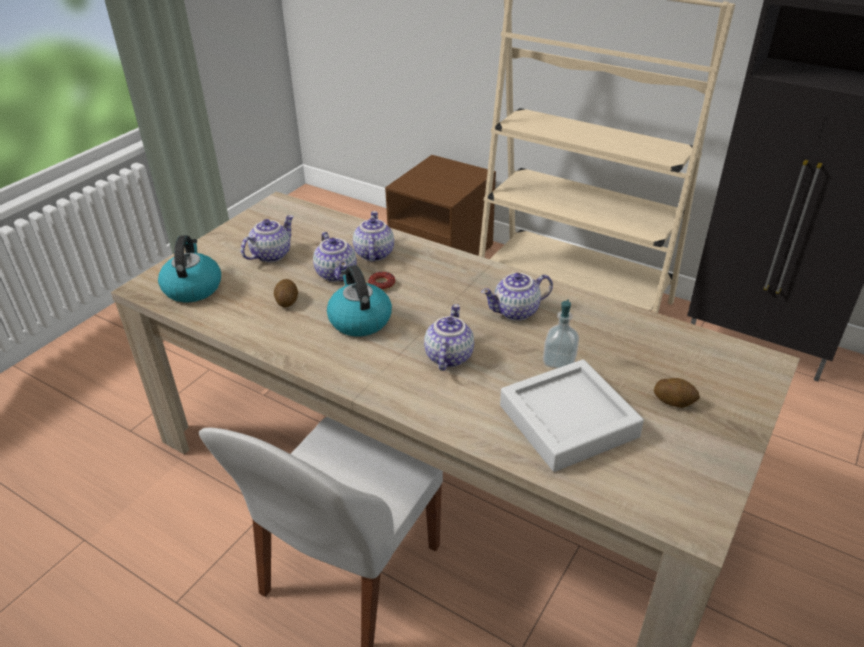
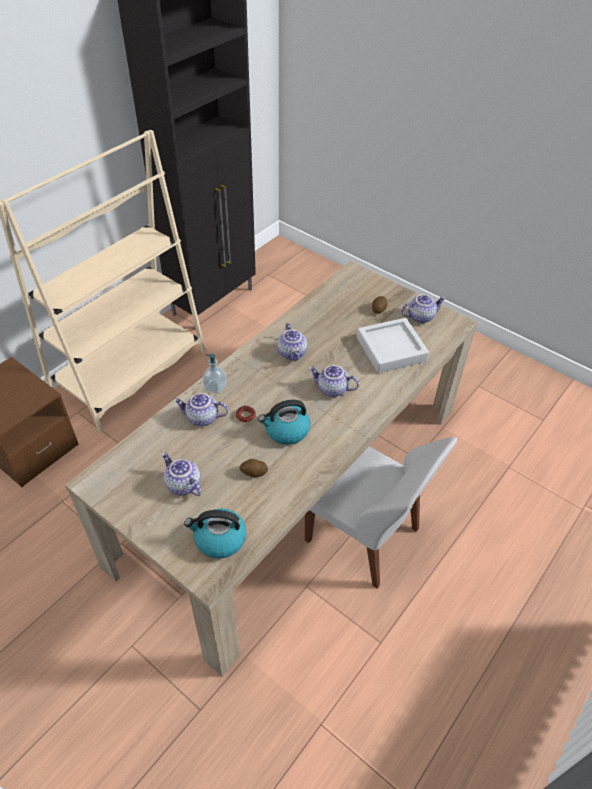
camera: 85 degrees left, 10 degrees up
teapot [313,232,357,282] -> teapot moved to [401,295,446,323]
soap dispenser [543,300,579,369] -> soap dispenser moved to [203,354,227,394]

